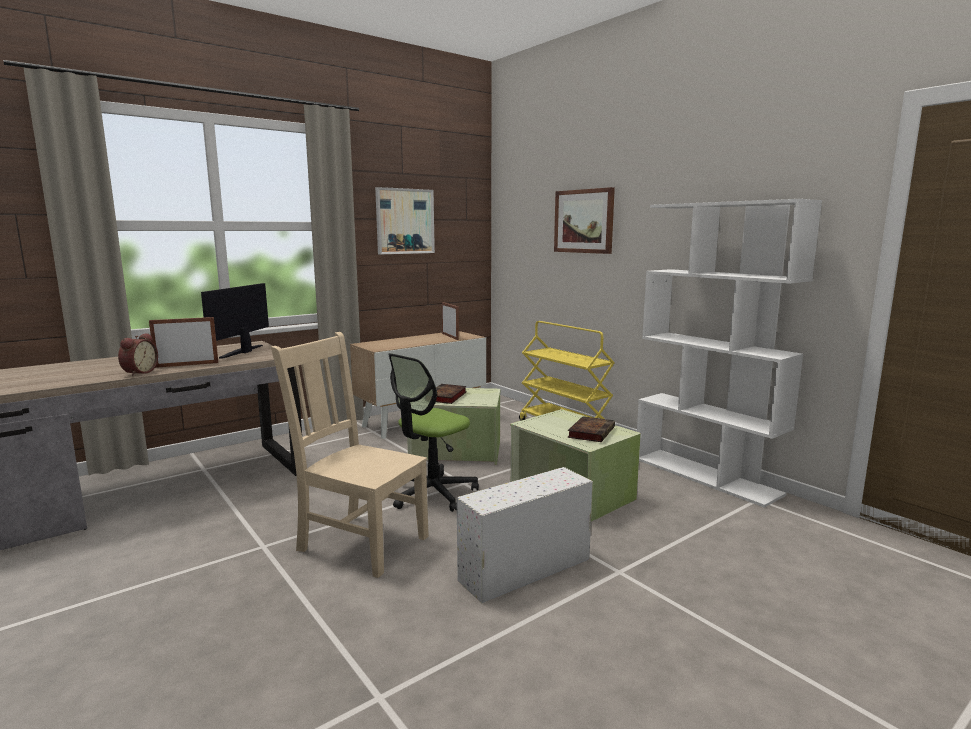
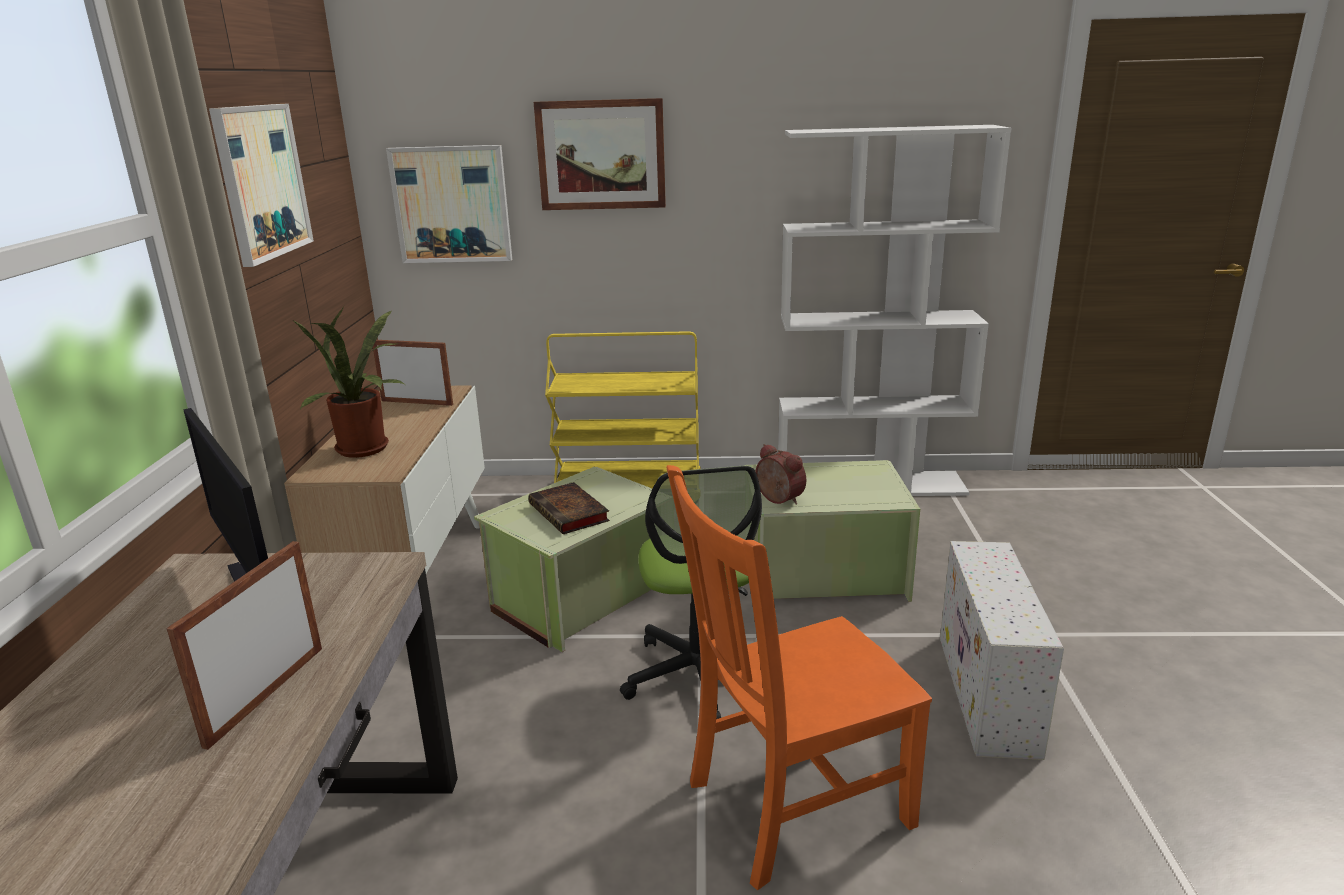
camera: 50 degrees left, 10 degrees up
alarm clock [118,333,158,376] -> alarm clock moved to [755,444,806,505]
beige chair [271,332,429,578] -> orange chair [666,465,932,890]
book [567,416,615,442] -> none
none -> potted plant [294,307,404,458]
none -> picture [386,145,512,263]

